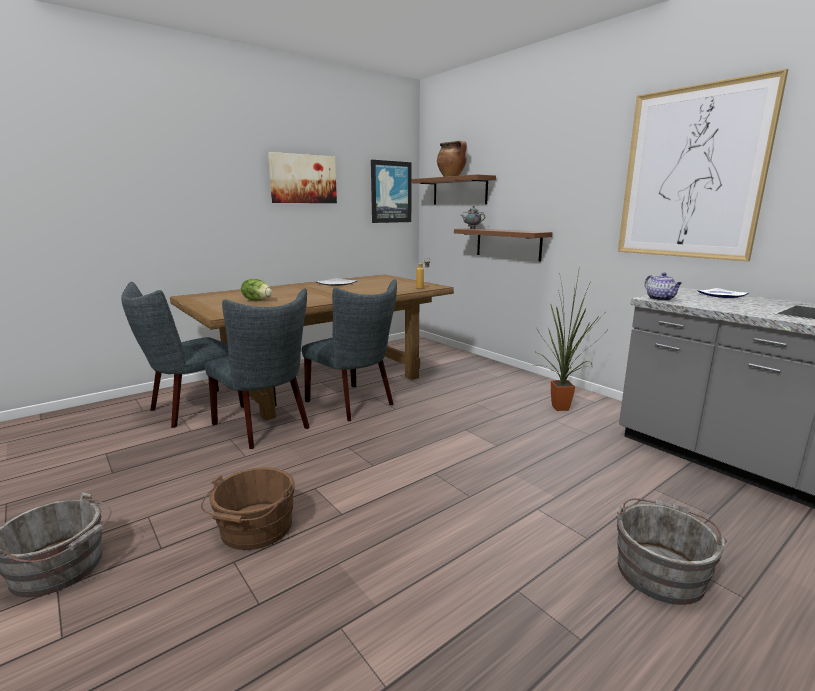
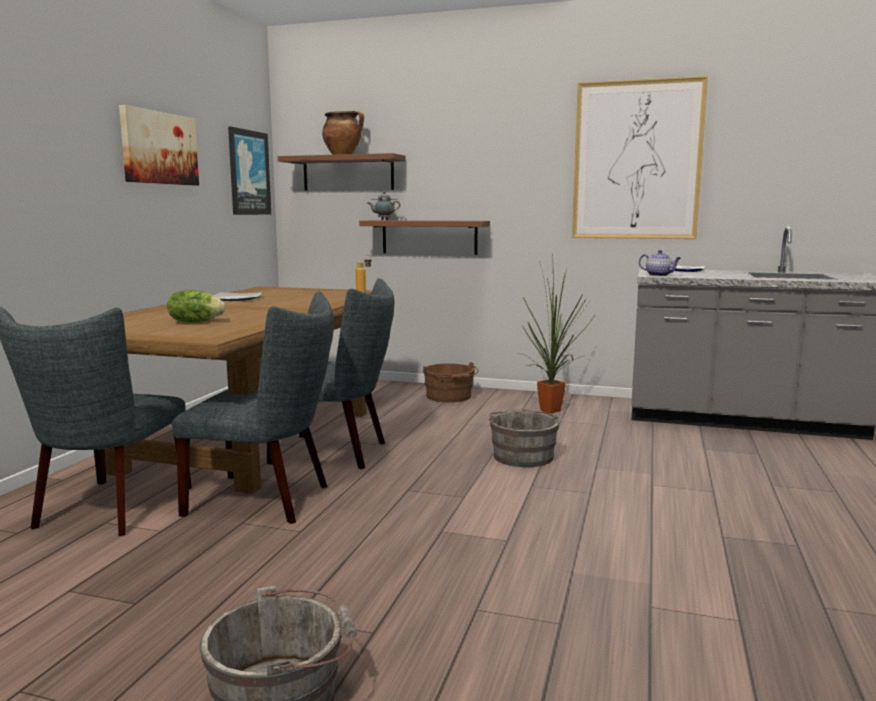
camera: 35 degrees left, 5 degrees down
brown bucket [201,467,295,550] -> brown bucket moved to [423,362,478,402]
grey bucket [617,498,727,605] -> grey bucket moved to [489,409,560,467]

